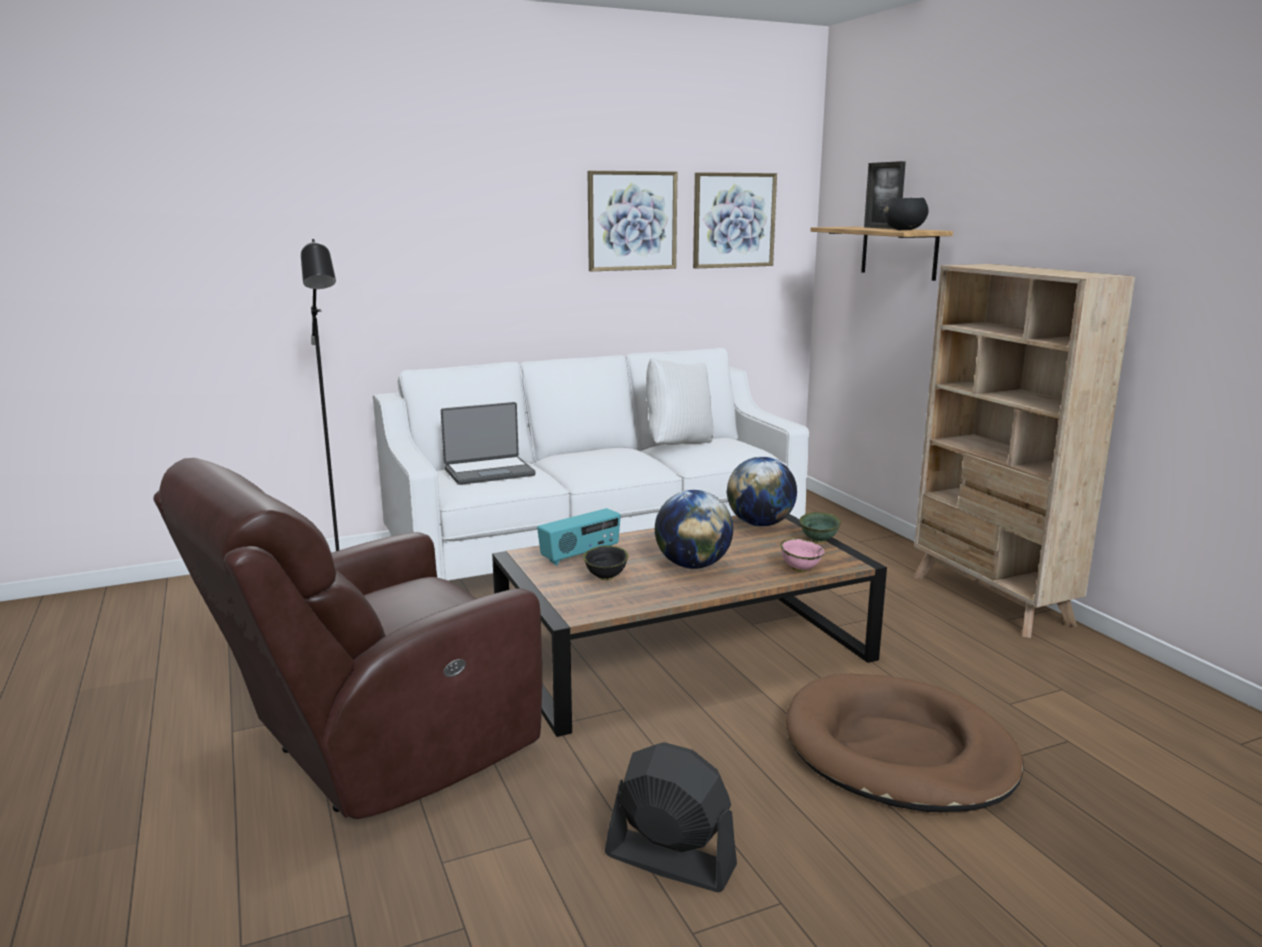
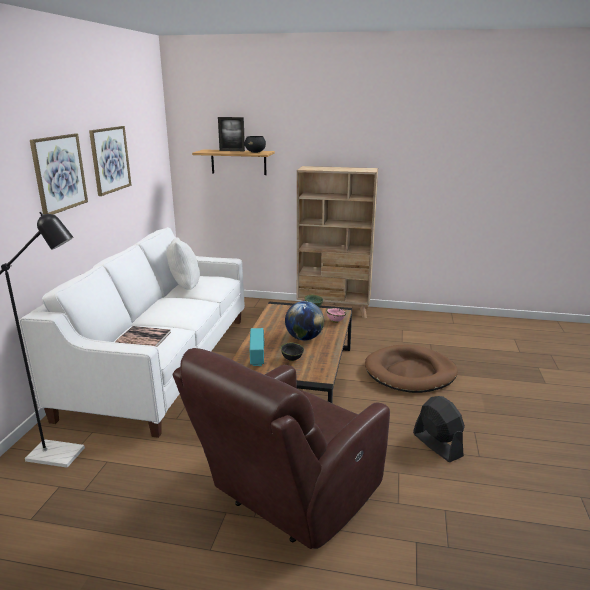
camera: 55 degrees left, 5 degrees up
brown armchair [153,458,542,819] -> brown armchair turned 45 degrees clockwise [173,348,390,549]
laptop [441,402,536,485] -> book [115,326,171,347]
black fan [605,742,737,892] -> black fan turned 90 degrees clockwise [413,396,465,462]
picture [693,172,777,268] -> picture moved to [30,134,88,214]
globe [727,457,797,527] -> none

